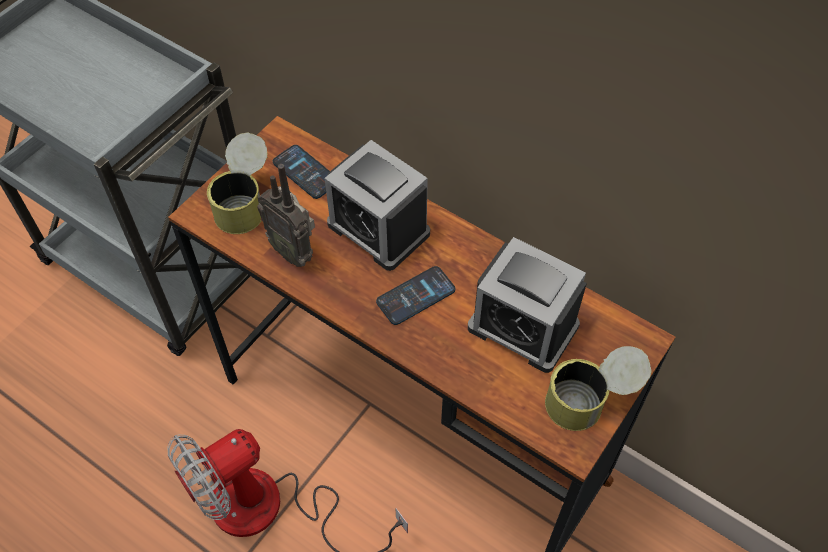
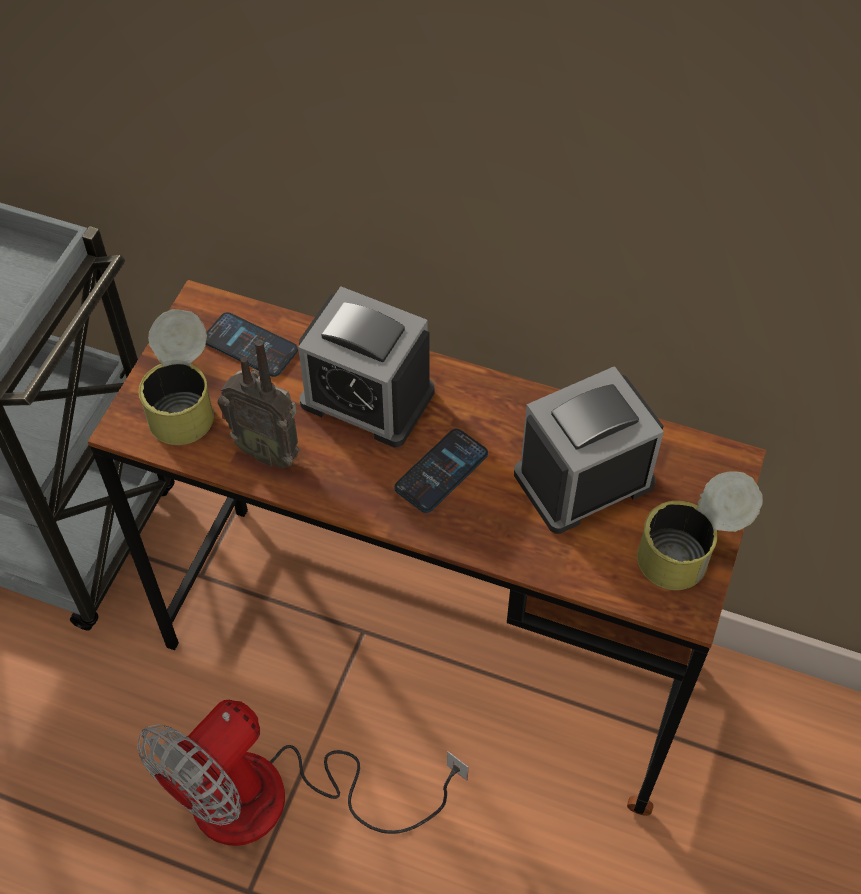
camera: 15 degrees left, 0 degrees up
alarm clock [468,237,587,373] -> alarm clock turned 135 degrees clockwise [514,366,664,534]

